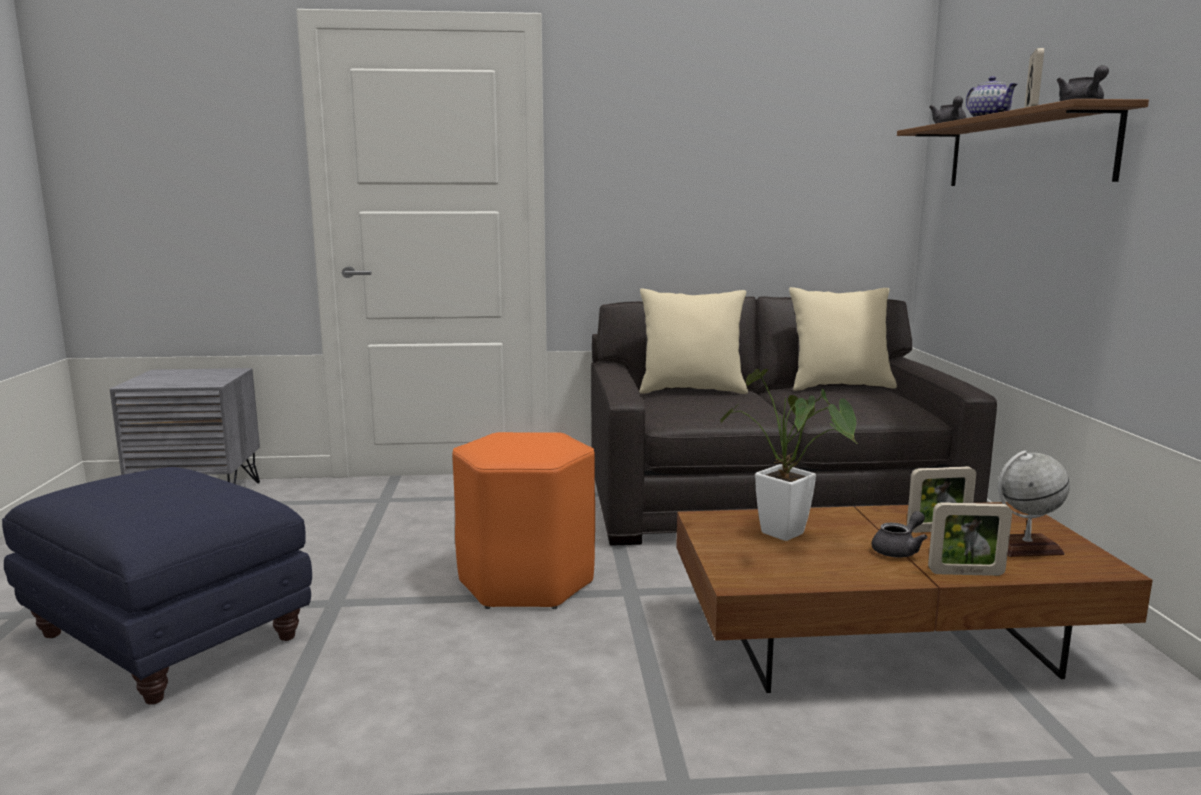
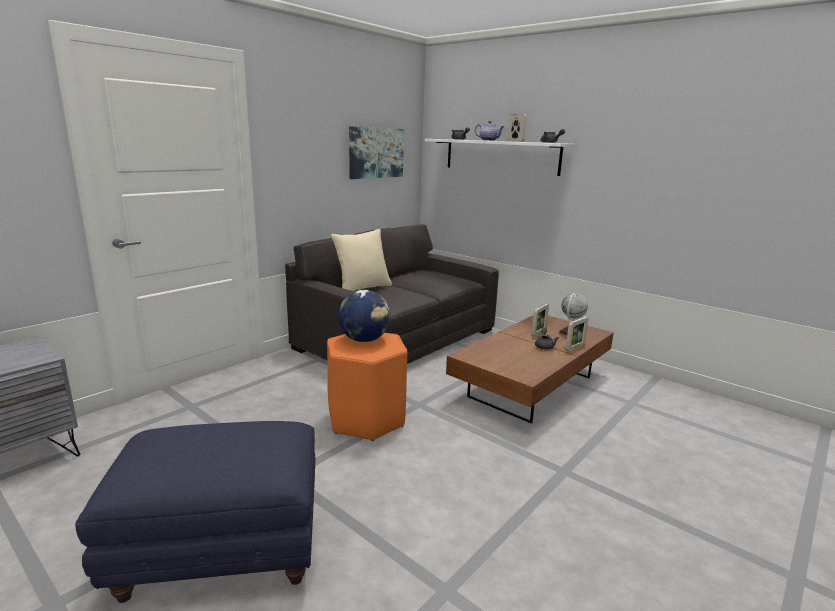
camera: 45 degrees left, 5 degrees up
potted plant [720,369,859,541] -> none
beige pillow [789,287,897,391] -> none
brown shelf [897,99,1149,186] -> white shelf [425,139,575,176]
none -> globe [338,290,390,342]
none -> picture [349,127,404,179]

